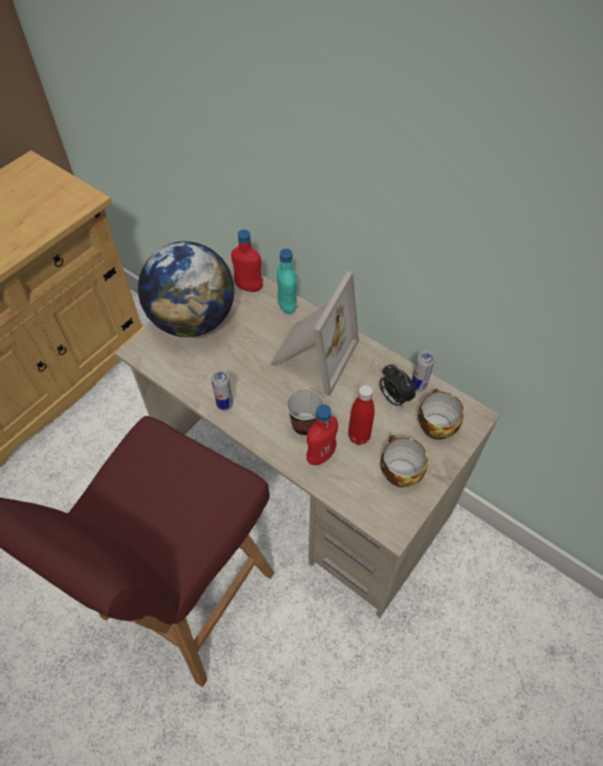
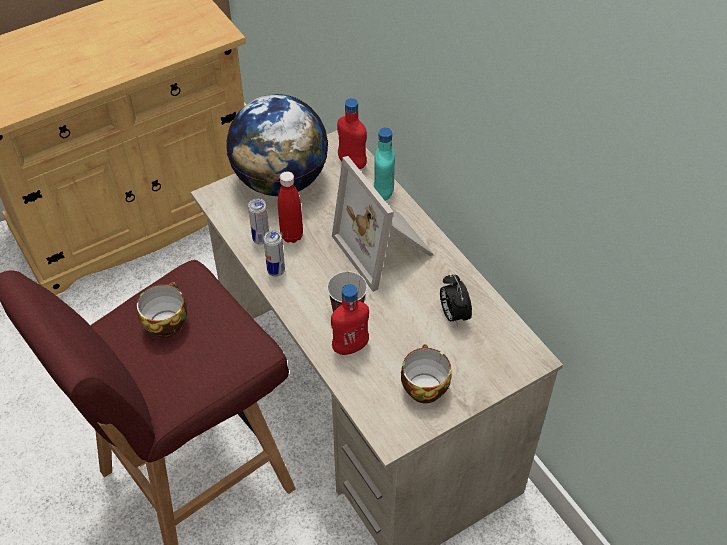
camera: 20 degrees right, 5 degrees down
picture frame [270,271,359,396] -> picture frame turned 105 degrees clockwise [332,156,434,292]
red bottle [348,385,375,445] -> red bottle moved to [278,172,303,243]
can [412,351,435,391] -> can moved to [248,198,269,244]
cup [418,388,464,440] -> cup moved to [137,283,187,338]

